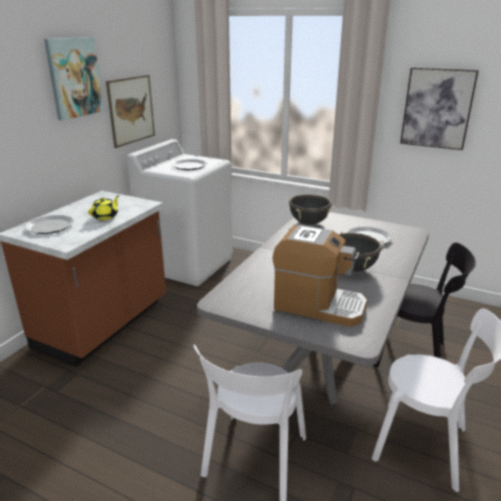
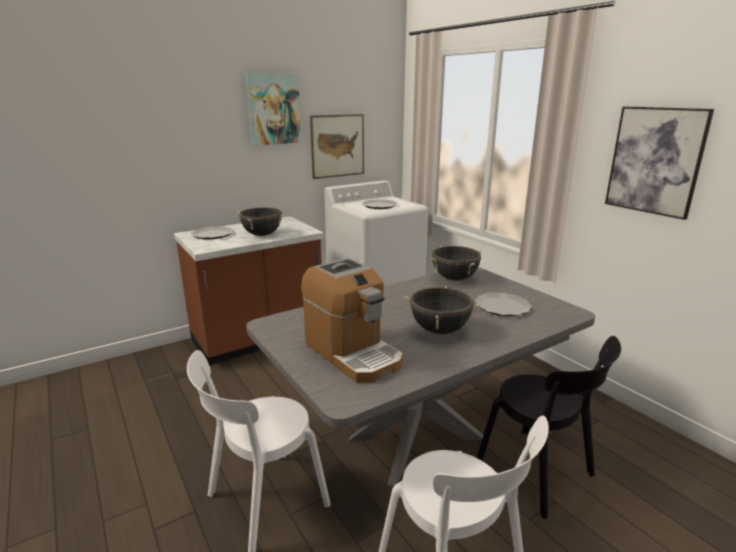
camera: 30 degrees right, 5 degrees down
yellow teapot [88,195,119,220] -> black cooking pot [237,207,285,236]

